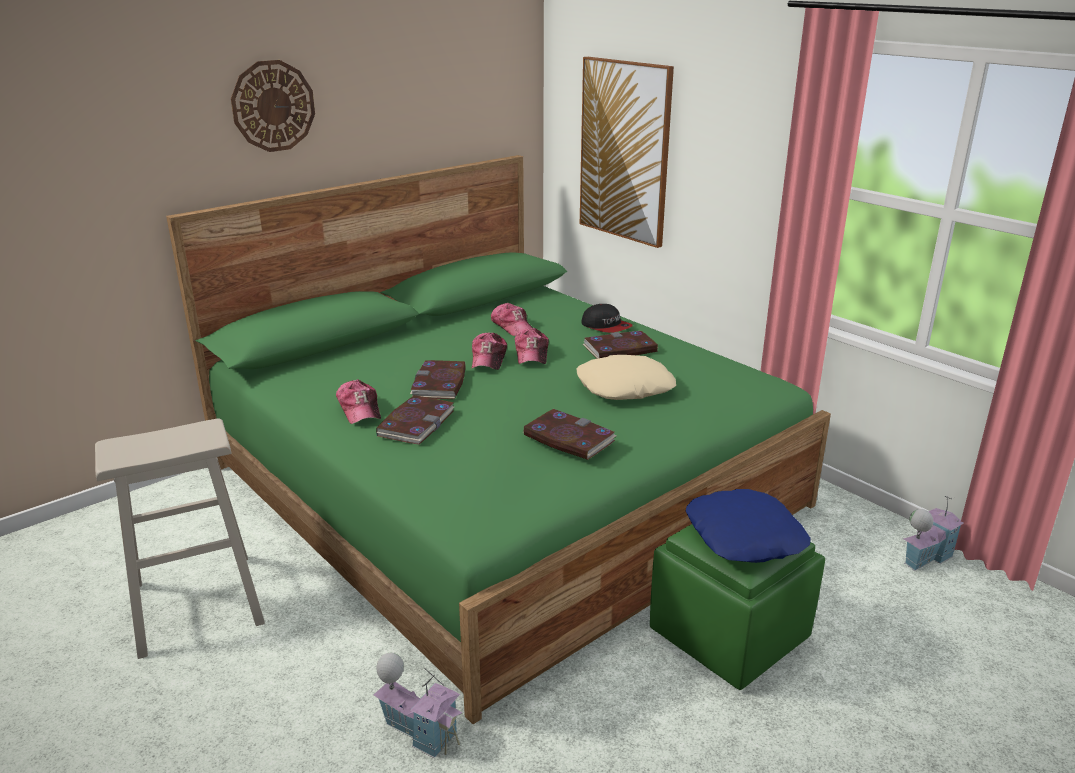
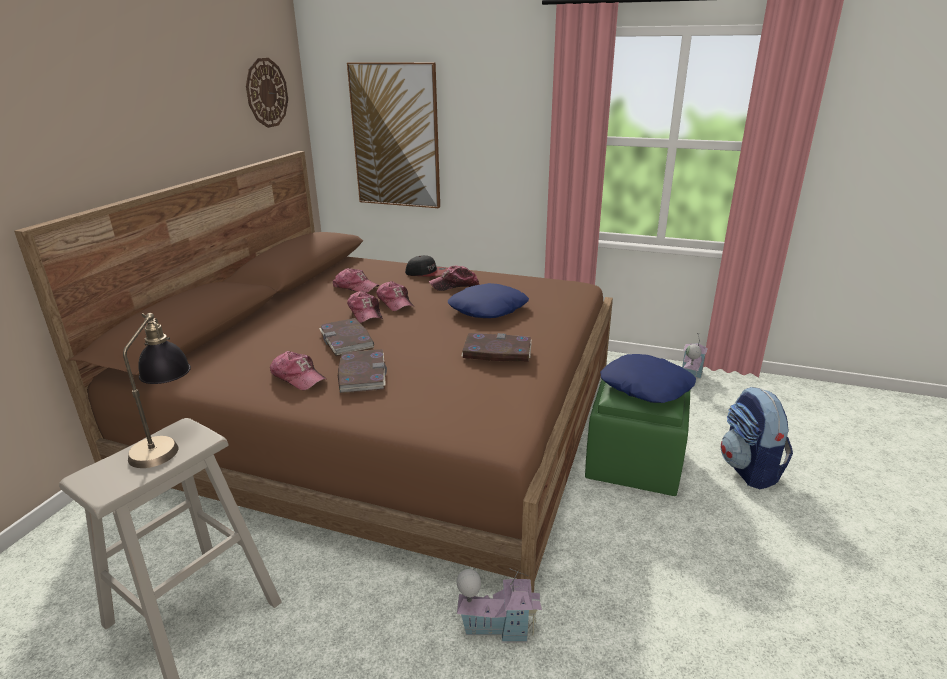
camera: 30 degrees left, 0 degrees up
green bed [166,155,831,724] -> brown bed [14,151,613,593]
wall clock [231,60,315,152] -> wall clock moved to [246,58,288,128]
beige pillow [576,355,676,400] -> blue pillow [448,283,529,318]
book [583,331,658,359] -> cap [429,266,479,291]
none -> table lamp [123,313,191,468]
none -> backpack [721,387,793,489]

